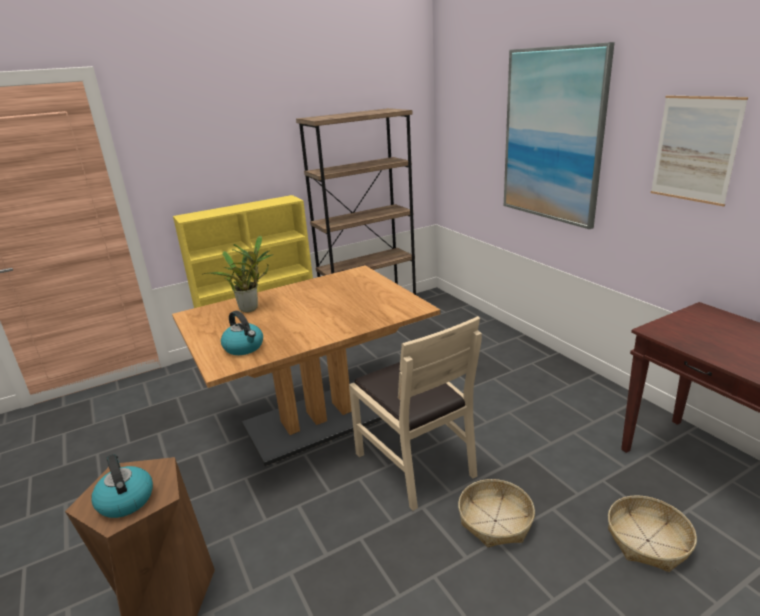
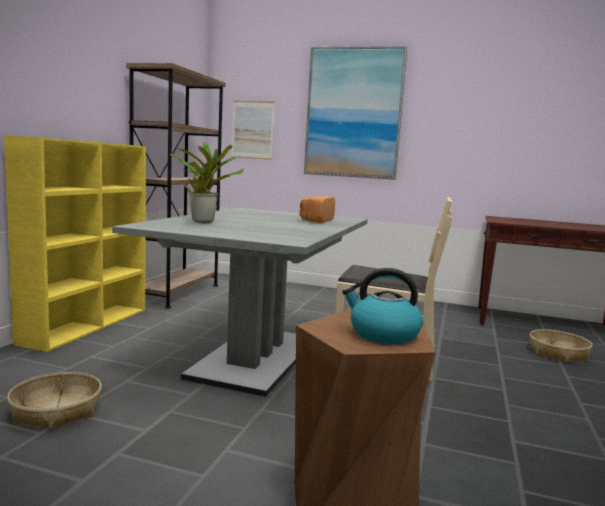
camera: 45 degrees left, 15 degrees down
brown dining table [172,265,440,466] -> grey dining table [112,208,368,397]
kettle [221,311,263,355] -> none
basket [458,479,535,547] -> basket moved to [7,372,102,430]
picture [651,96,748,207] -> picture moved to [231,101,275,160]
none -> bread [300,196,335,223]

